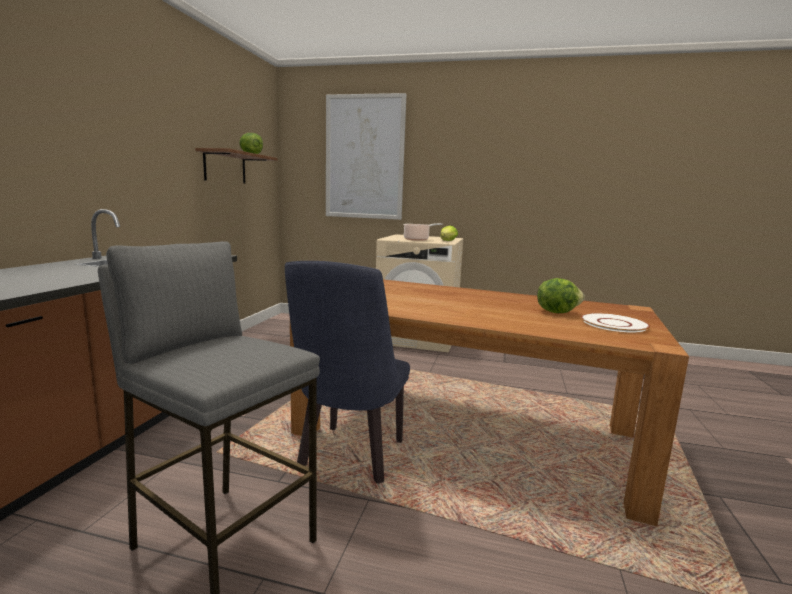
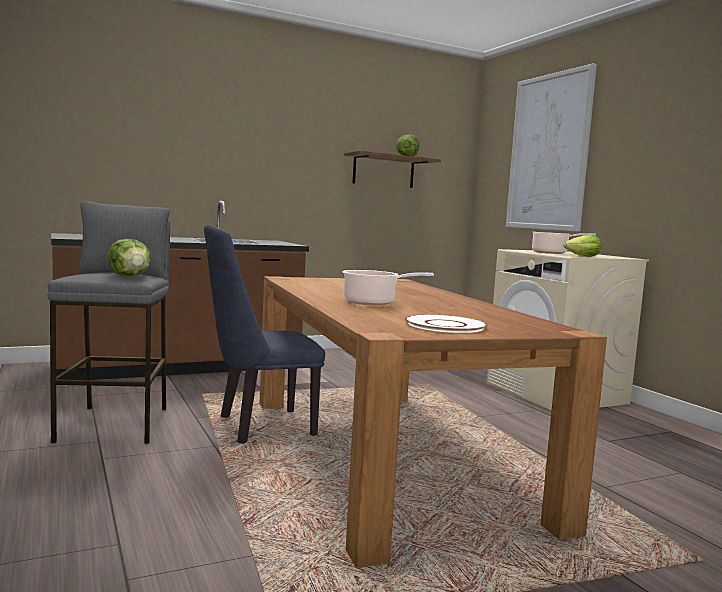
camera: 50 degrees right, 5 degrees down
lettuce [537,278,585,313] -> lettuce moved to [108,239,151,276]
none -> cooking pot [342,270,434,305]

